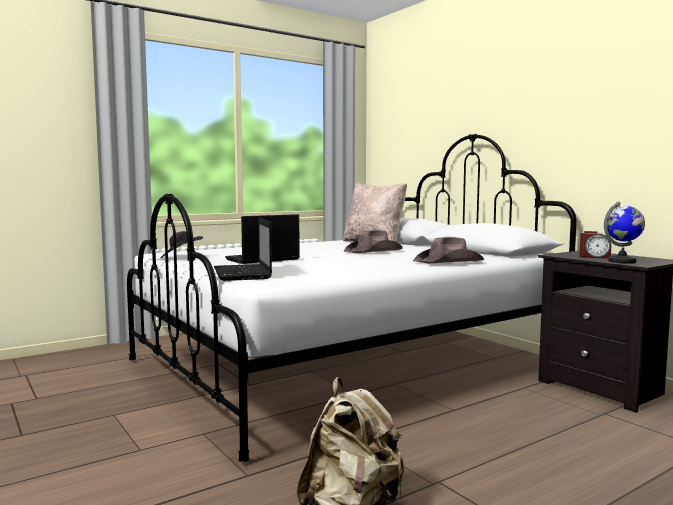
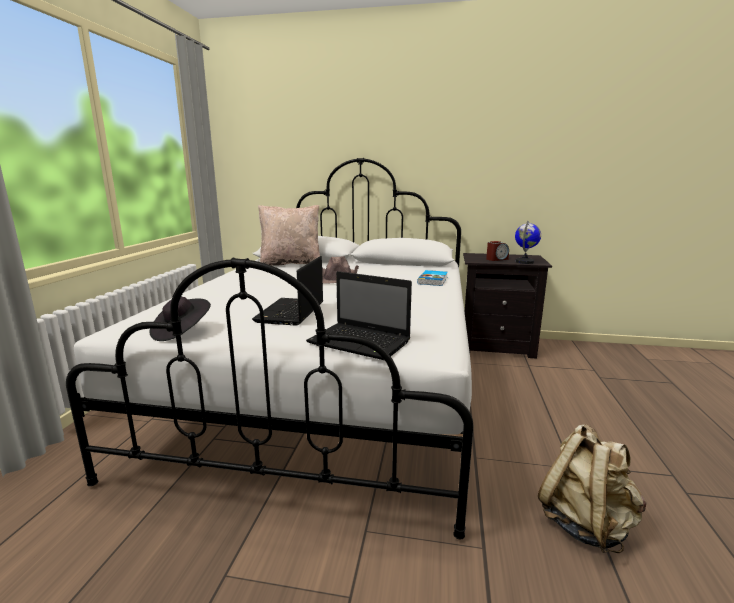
camera: 45 degrees left, 10 degrees up
brown hat [413,237,484,263] -> book [417,270,448,286]

